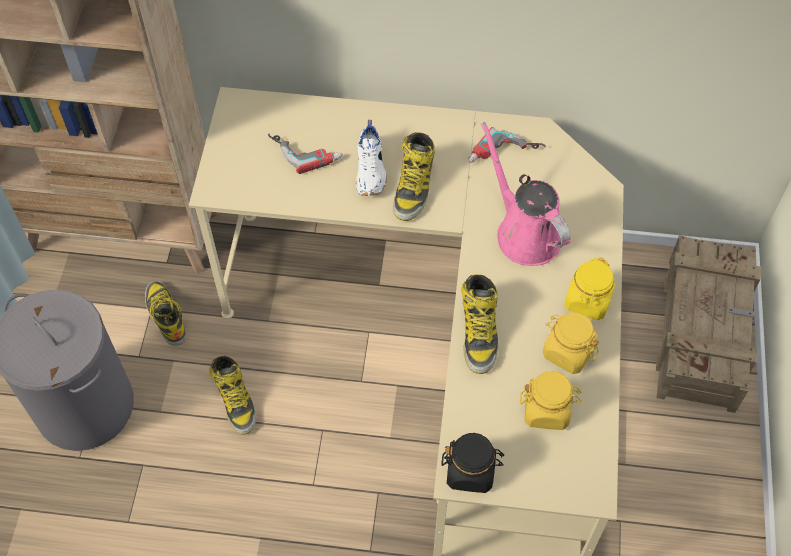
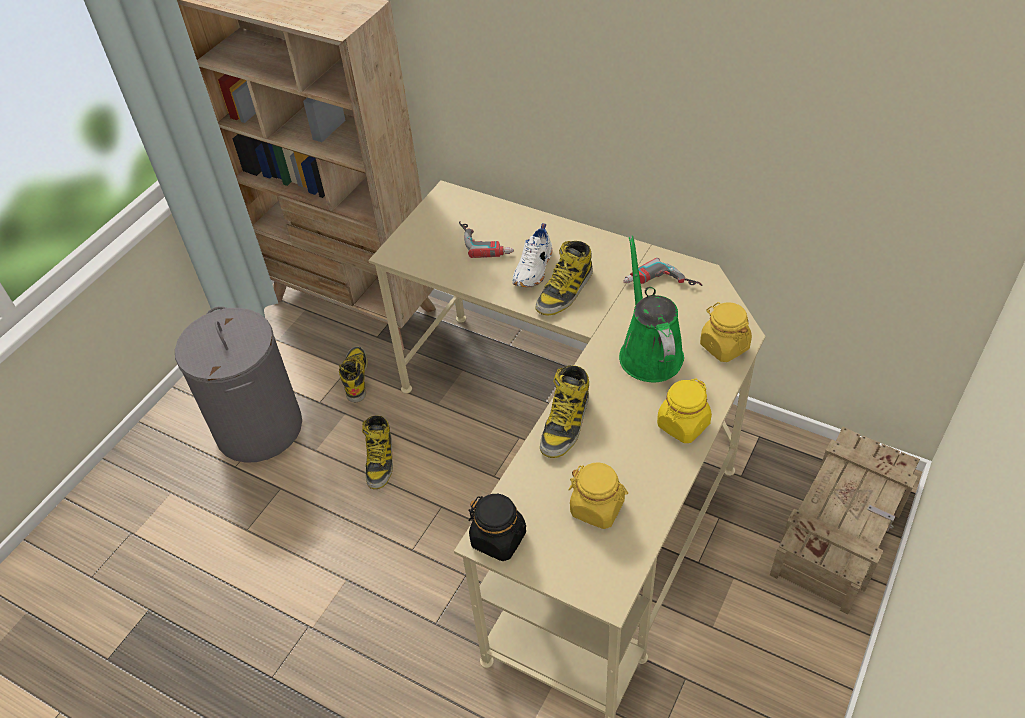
camera: 25 degrees right, 10 degrees down
pink watering can [481,122,571,266] -> green watering can [619,235,684,382]
yellow jar [543,312,600,374] -> yellow jar moved to [700,302,752,362]

